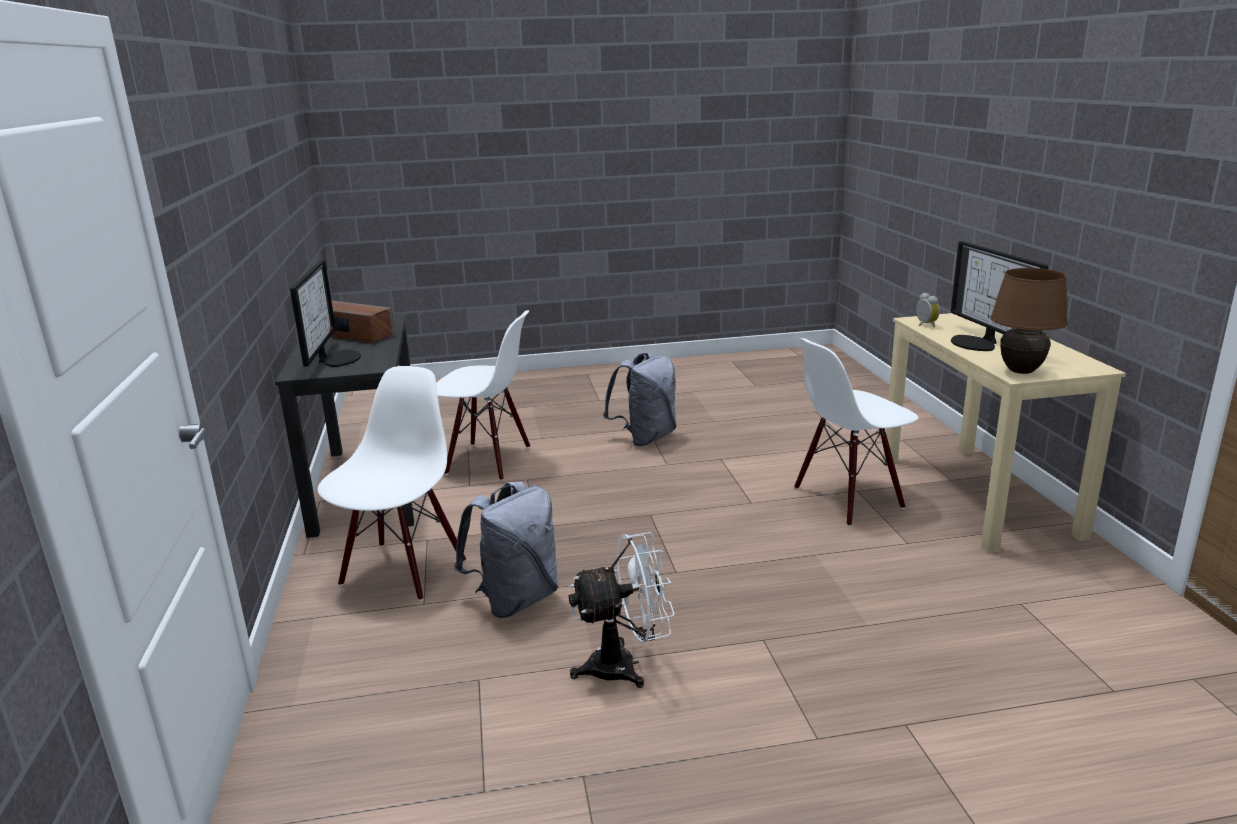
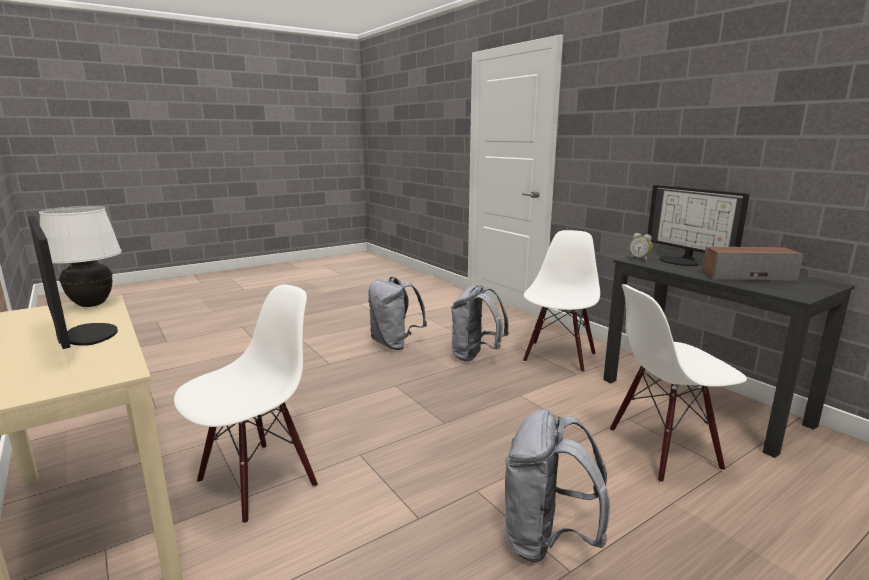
camera: 155 degrees right, 5 degrees down
white chair [317,366,466,601] -> white chair turned 150 degrees counterclockwise [523,230,600,373]
white fan [569,532,675,688] -> grey backpack [368,277,427,350]
alarm clock [916,293,940,327] -> alarm clock moved to [630,233,653,261]
brown table lamp [990,268,1068,374] -> white table lamp [39,206,122,307]

